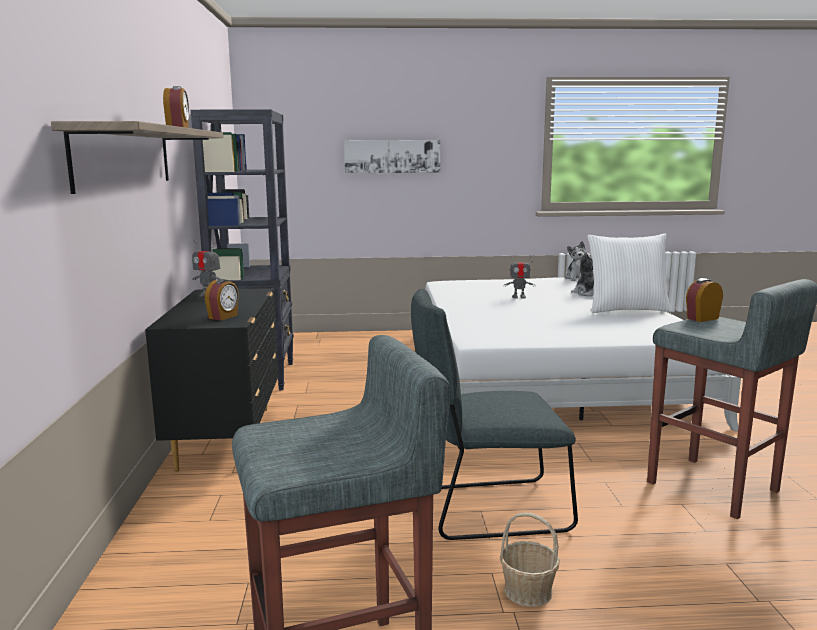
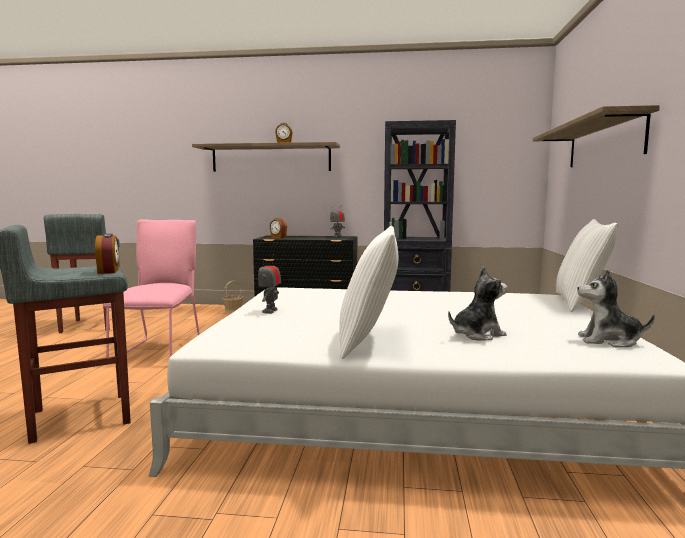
camera: 100 degrees right, 5 degrees down
picture [344,140,440,173] -> shelf [533,105,660,167]
grey chair [411,289,578,540] -> pink chair [103,219,200,358]
basket [499,513,560,607] -> basket moved to [222,281,244,313]
toy robot [504,255,535,299] -> toy robot moved to [258,254,281,314]
none -> white pillow [556,219,618,312]

